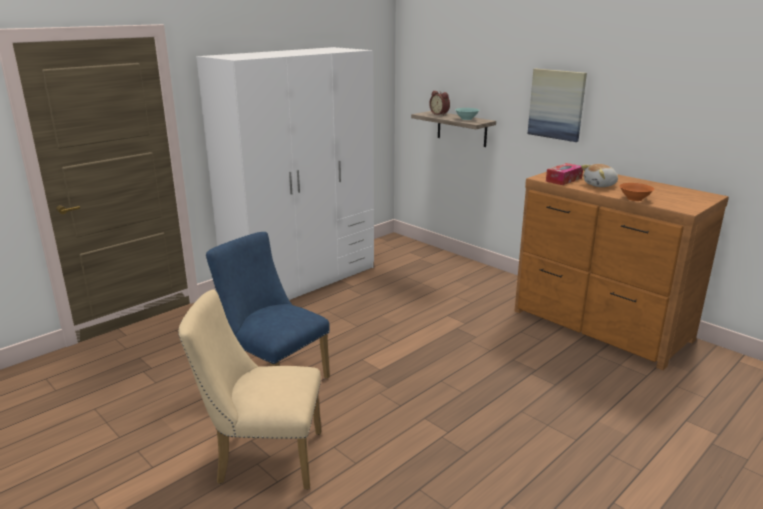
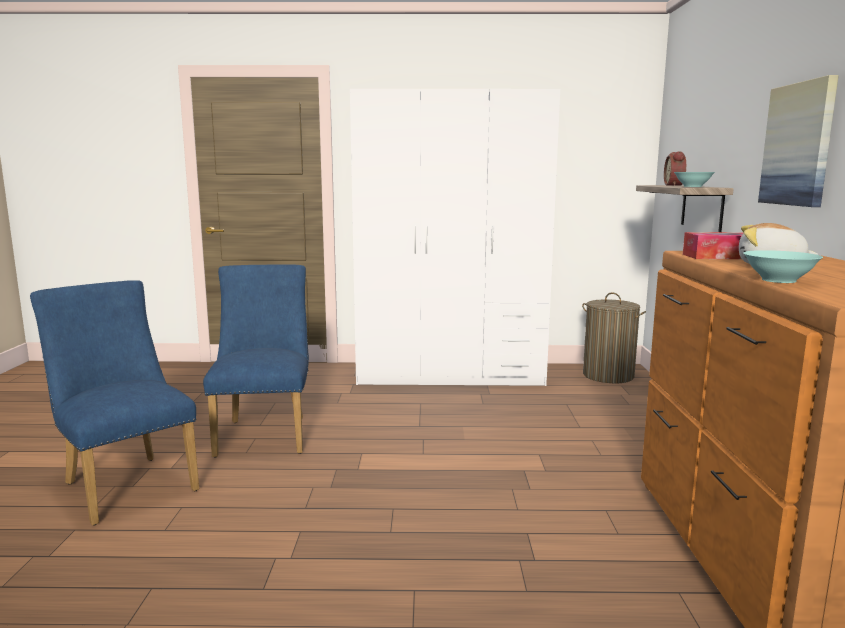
camera: 45 degrees right, 10 degrees down
beige chair [178,289,321,490] -> blue chair [30,280,199,525]
orange bowl [619,183,654,201] -> turquoise bowl [744,250,823,283]
none -> laundry basket [582,292,646,383]

